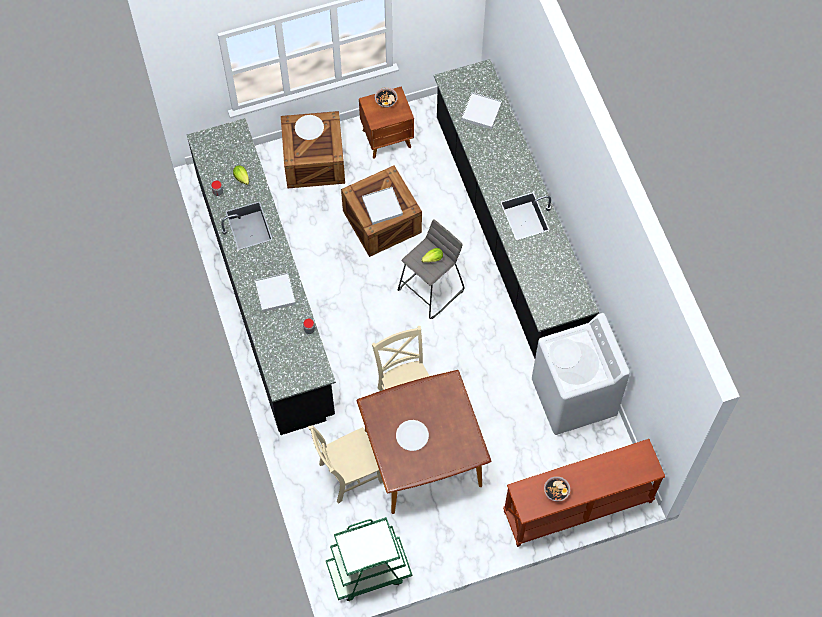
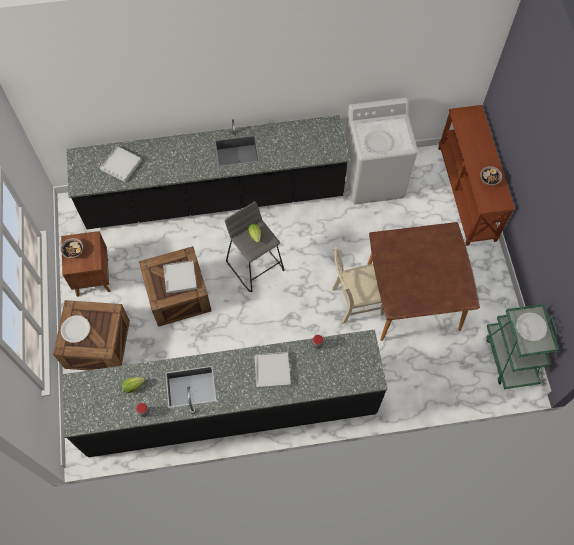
camera: 80 degrees left, 0 degrees up
beige chair [308,425,383,503] -> none
white plate [396,420,429,451] -> white plate moved to [516,313,547,341]

